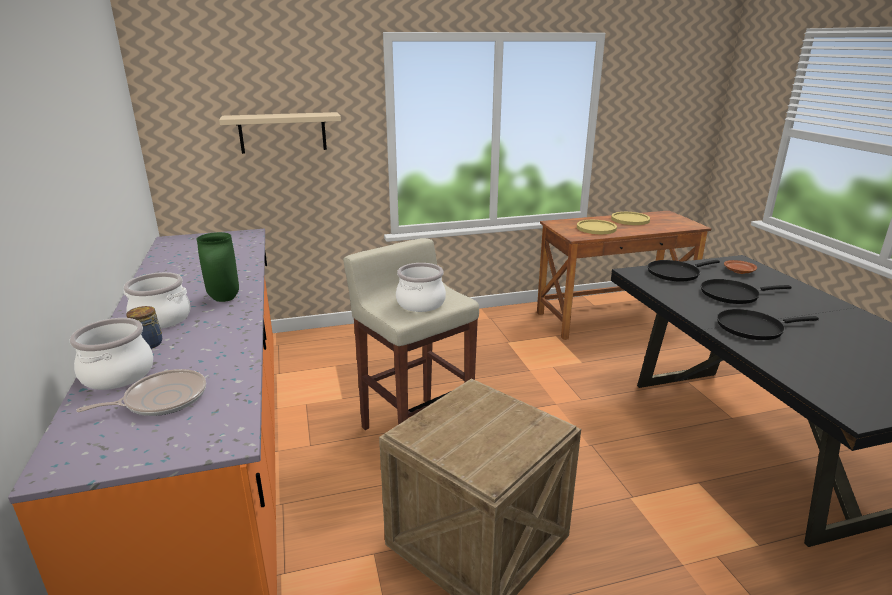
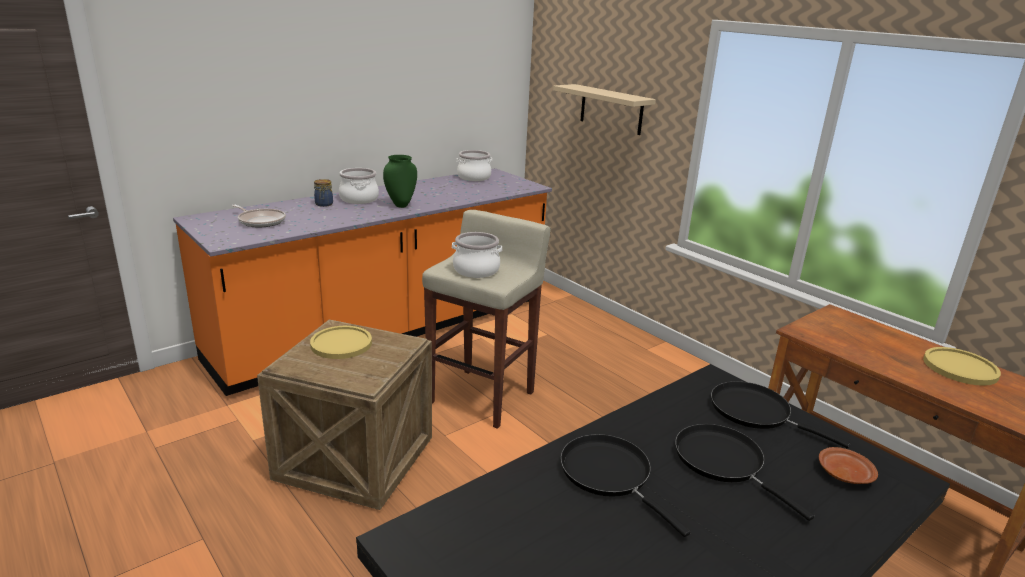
camera: 65 degrees right, 0 degrees up
cooking pot [70,318,153,390] -> cooking pot moved to [456,150,492,181]
yellow plate [577,220,617,234] -> yellow plate moved to [310,326,372,359]

